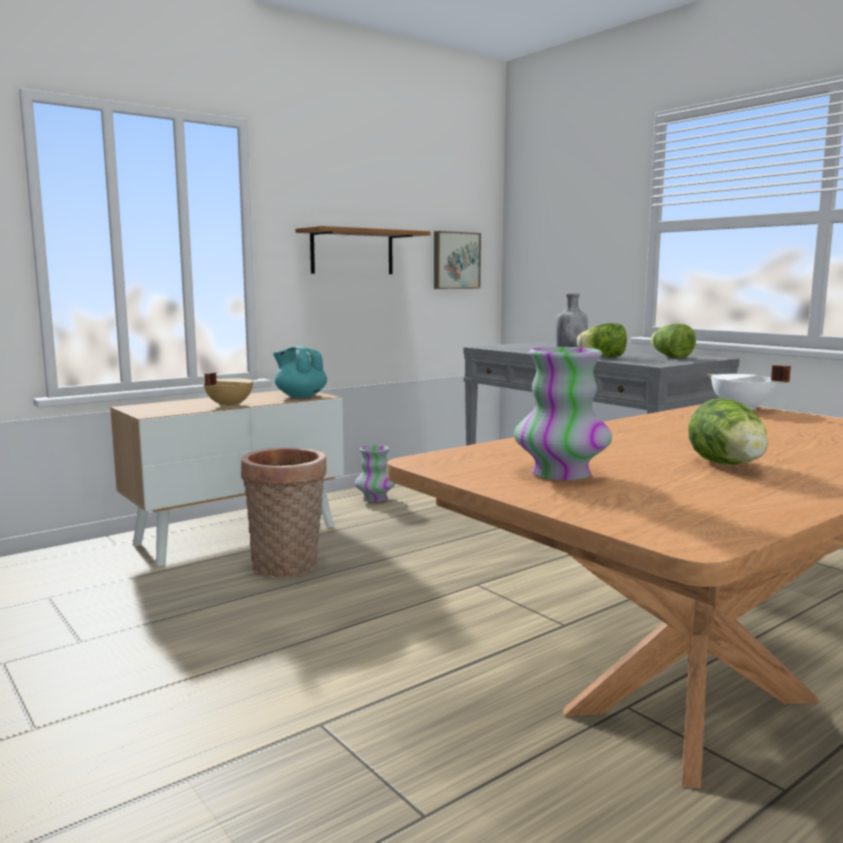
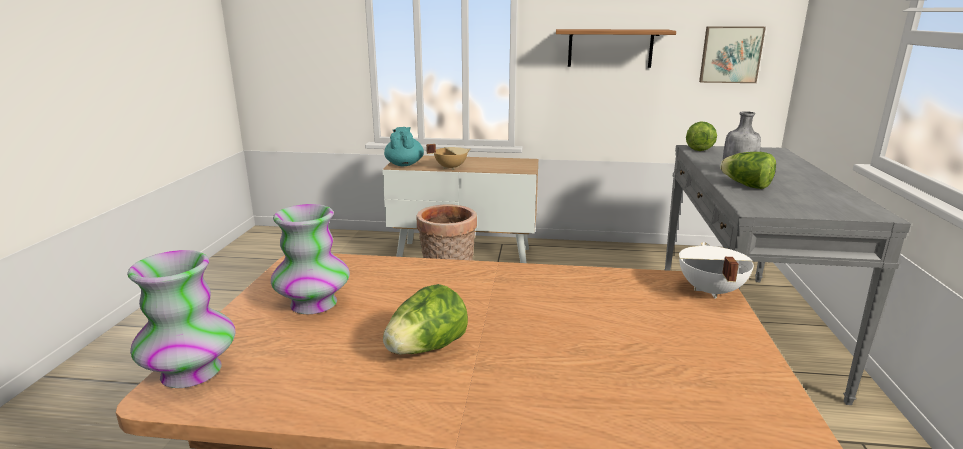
camera: 45 degrees right, 10 degrees up
turquoise teapot [273,346,327,398] -> turquoise teapot moved to [384,127,424,166]
vase [355,445,395,502] -> vase moved to [127,250,236,388]
lettuce [651,324,696,358] -> lettuce moved to [686,121,717,151]

